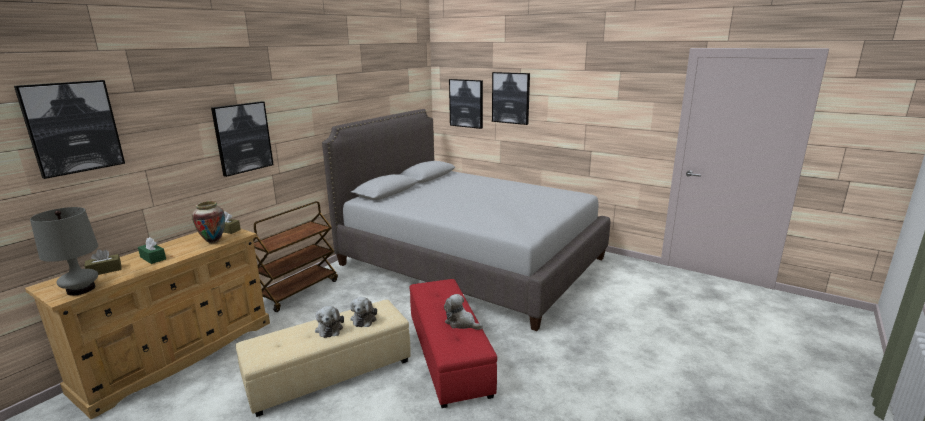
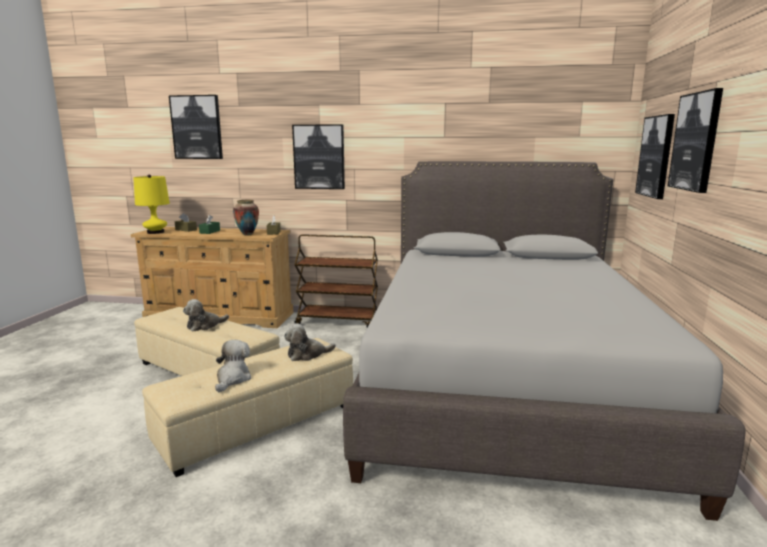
camera: 65 degrees right, 5 degrees down
grey table lamp [30,207,98,296] -> yellow table lamp [133,175,170,234]
plush toy [350,297,377,327] -> plush toy moved to [284,323,336,361]
red ottoman [409,279,497,408] -> beige ottoman [142,338,353,477]

